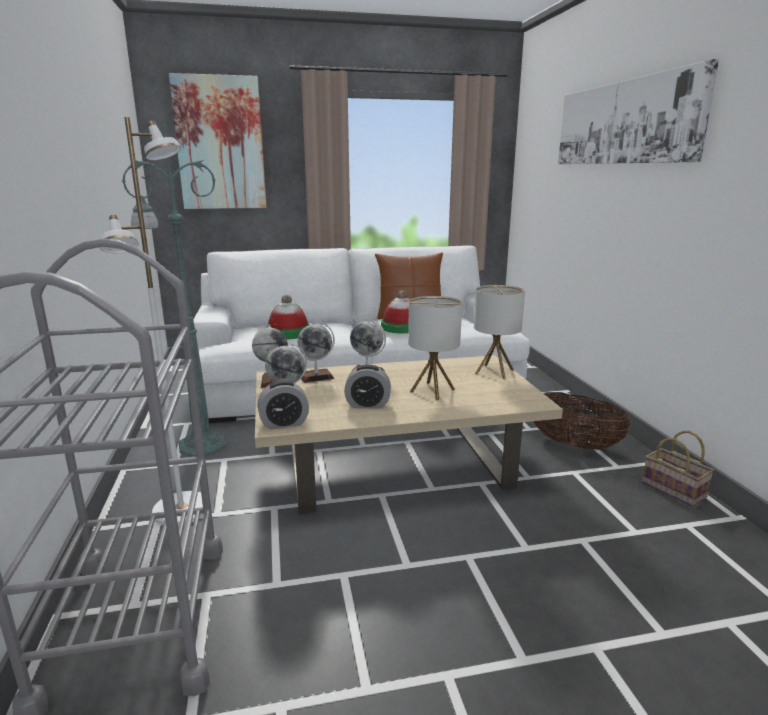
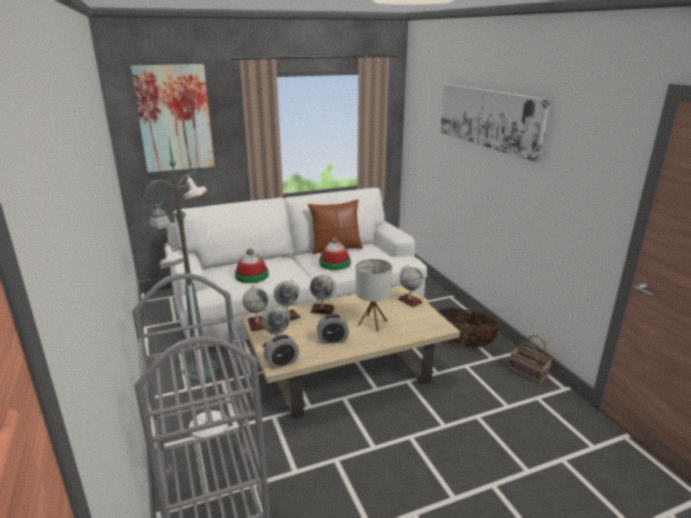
camera: 10 degrees left, 5 degrees up
table lamp [474,285,525,379] -> globe [398,265,423,307]

